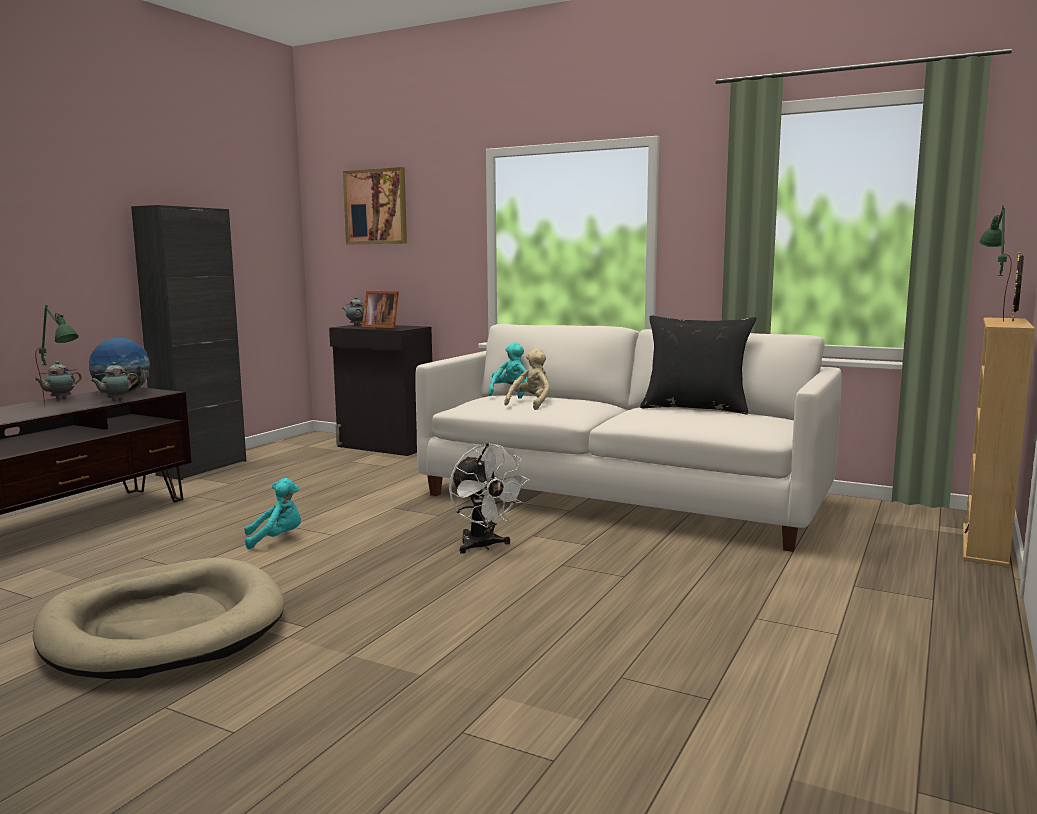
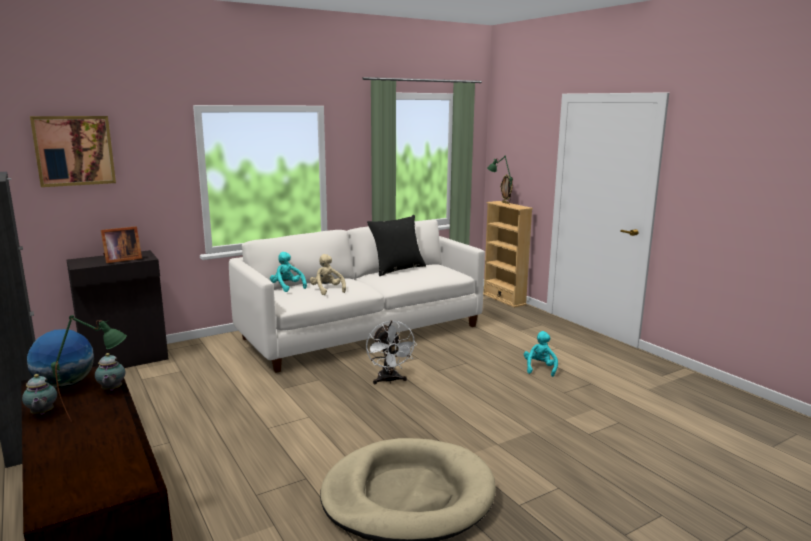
camera: 60 degrees left, 5 degrees up
turquoise plush toy [244,478,301,549] -> turquoise plush toy moved to [524,331,558,377]
teapot [343,297,364,326] -> none
white fan [449,443,530,554] -> white fan turned 75 degrees clockwise [366,320,417,384]

